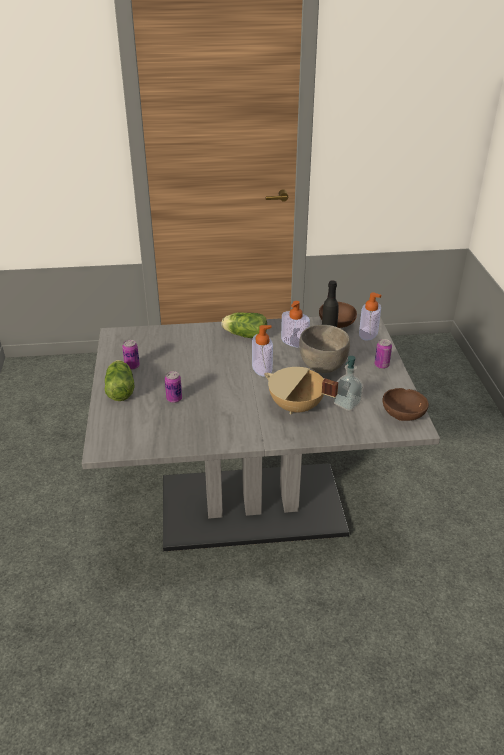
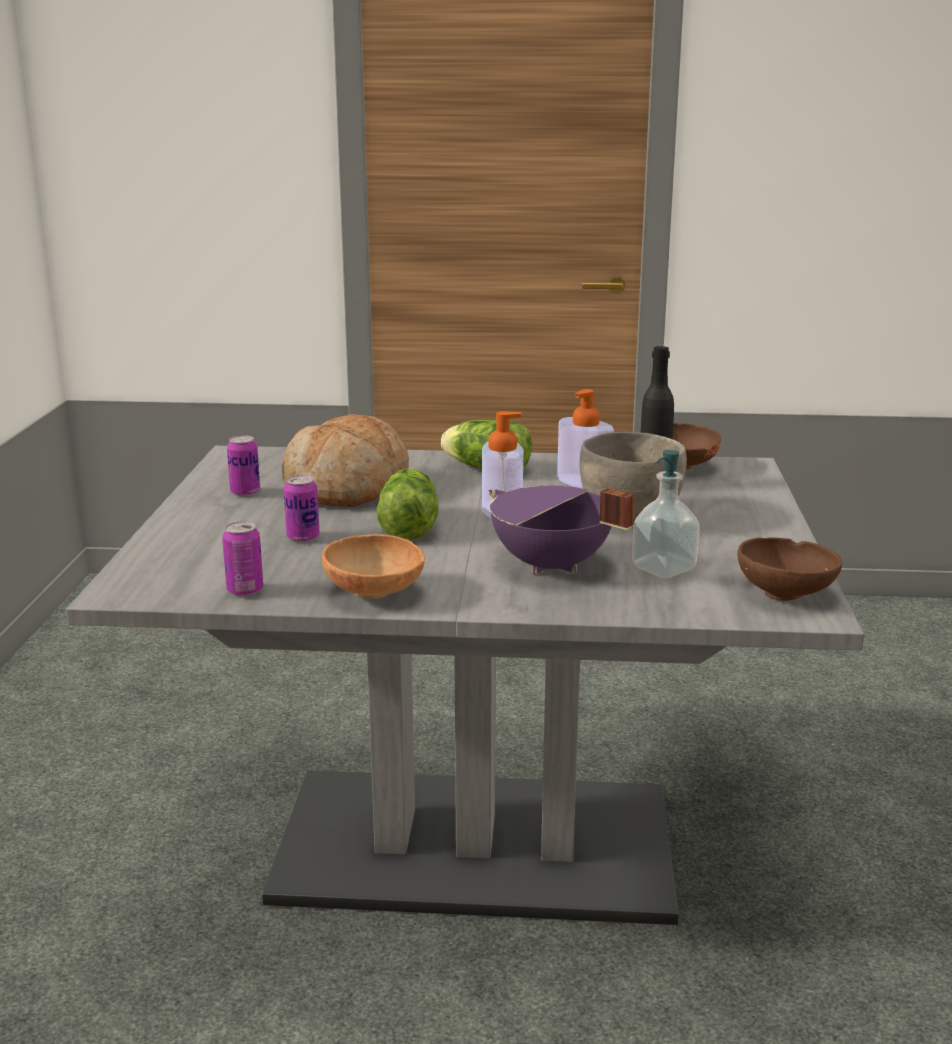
camera: 10 degrees right, 15 degrees down
lettuce [105,360,135,401] -> lettuce moved to [377,468,438,540]
beige cooking pot [264,367,339,414] -> purple cooking pot [488,486,635,575]
soap dispenser [359,292,381,340] -> none
can [375,339,392,369] -> can moved to [222,521,263,597]
none -> bread [282,414,409,507]
none -> brown bowl [322,534,425,599]

